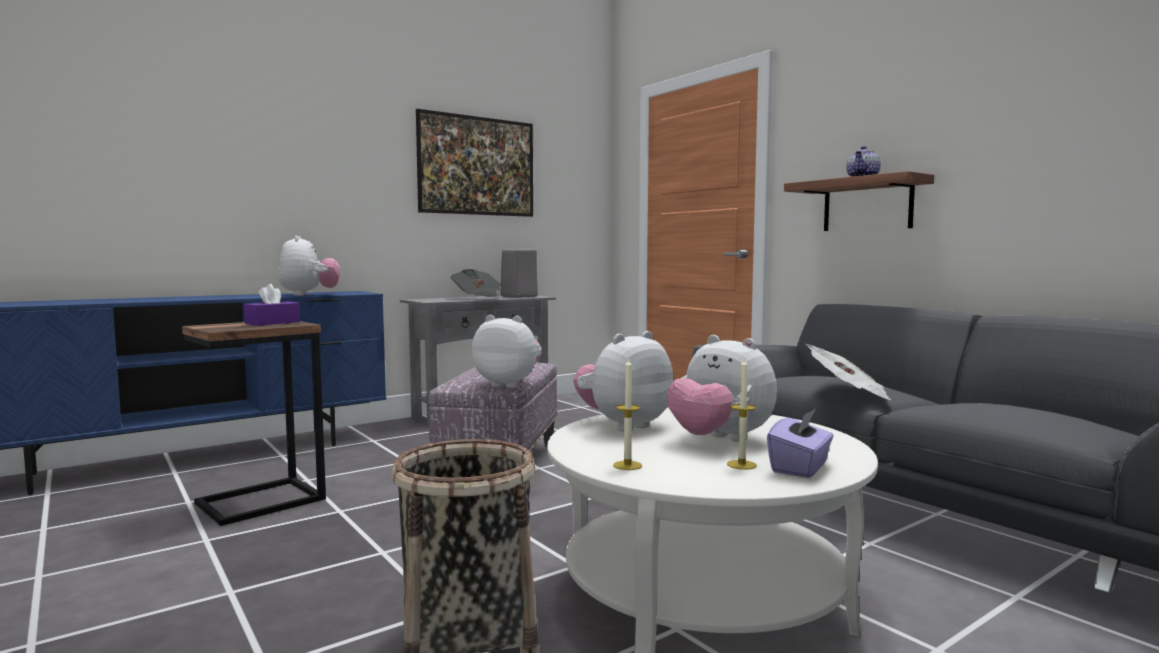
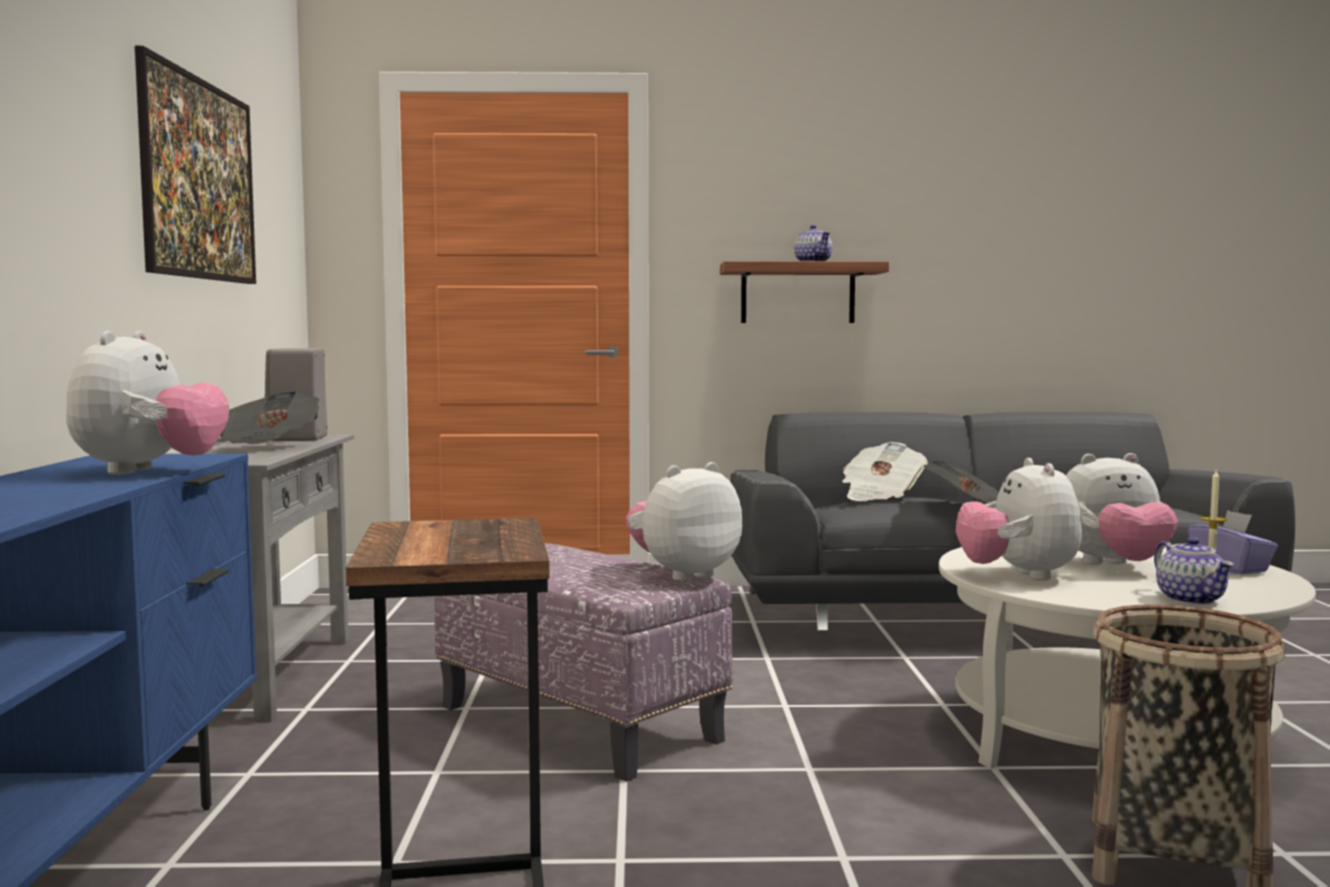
camera: 55 degrees left, 0 degrees up
purple tissue box [244,284,300,326] -> none
plush toy [278,236,340,296] -> plush toy turned 75 degrees clockwise [66,331,229,475]
candle [613,357,642,470] -> teapot [1154,537,1234,605]
none -> newspaper [842,442,928,501]

